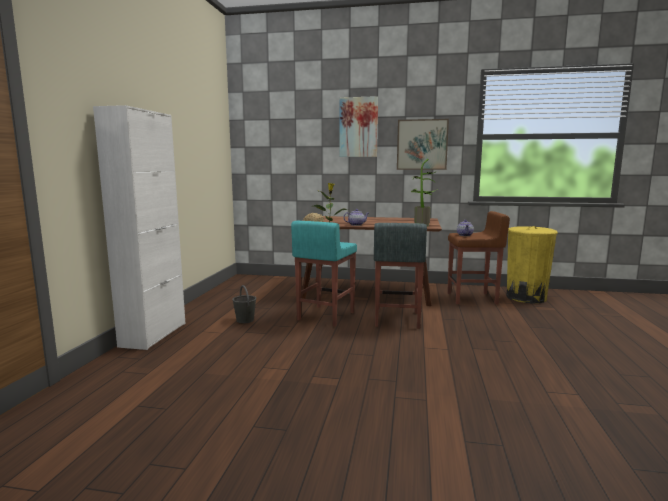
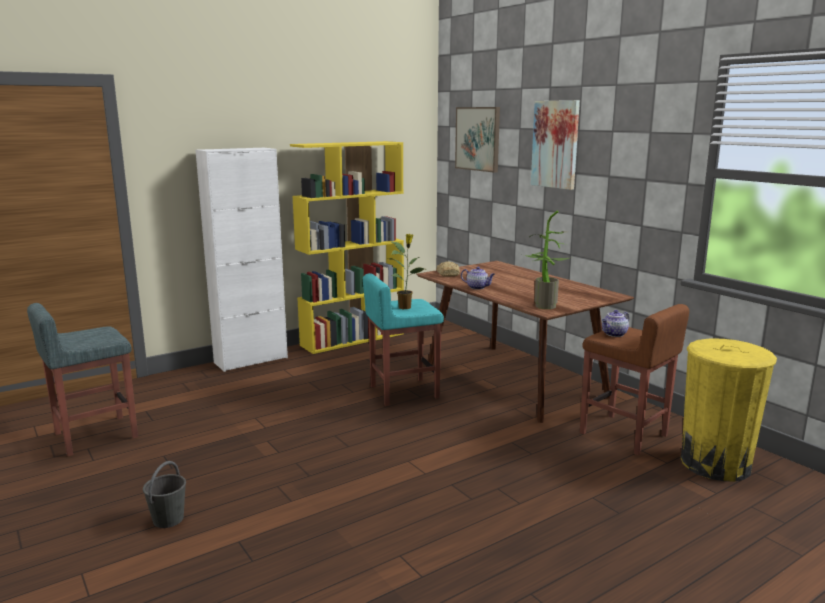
camera: 45 degrees right, 5 degrees up
grey bucket [232,285,256,323] -> grey bucket moved to [143,461,186,528]
grey stool [374,223,427,329] -> grey stool moved to [27,303,138,456]
picture [397,119,449,170] -> picture moved to [455,107,500,173]
none -> yellow bookcase [290,141,404,354]

